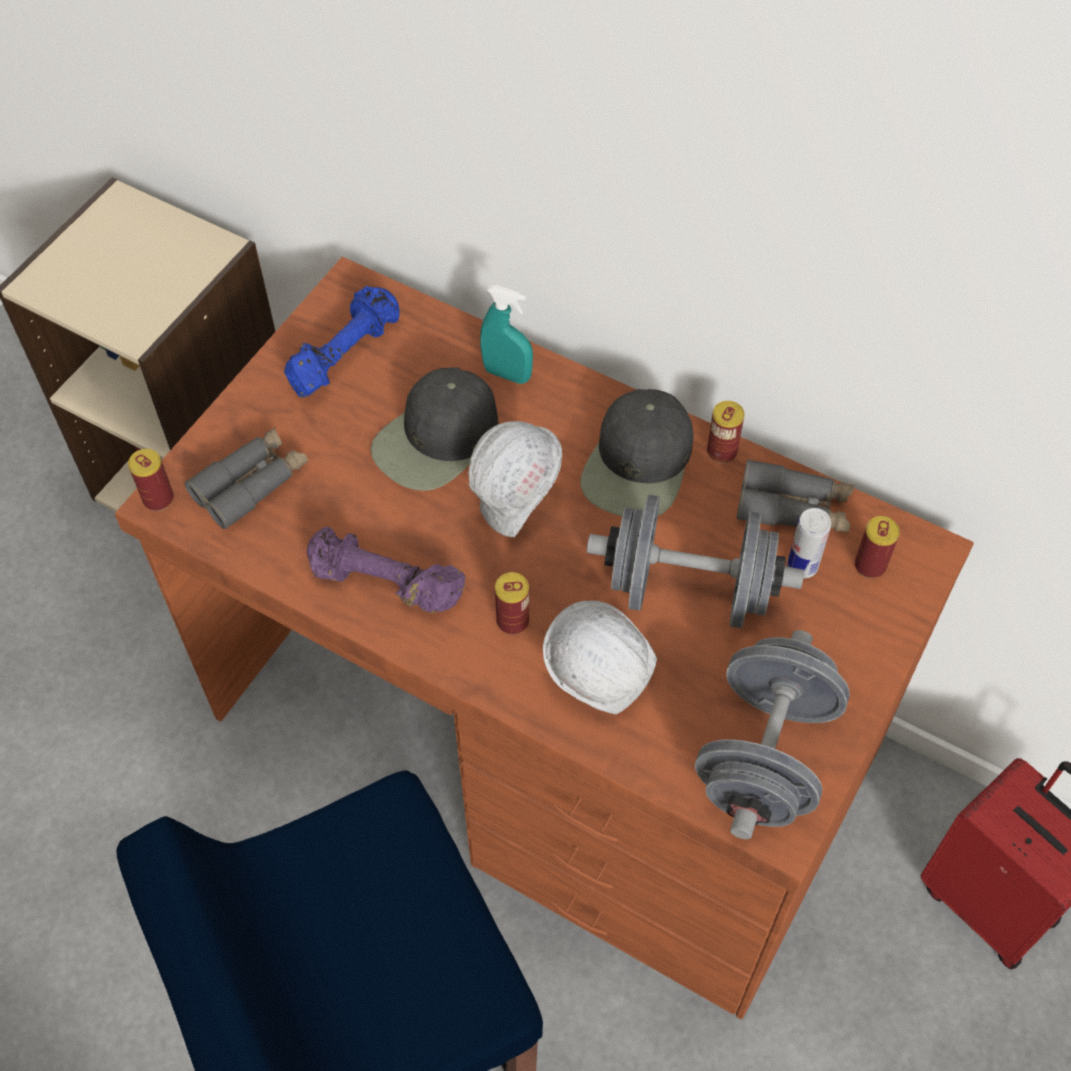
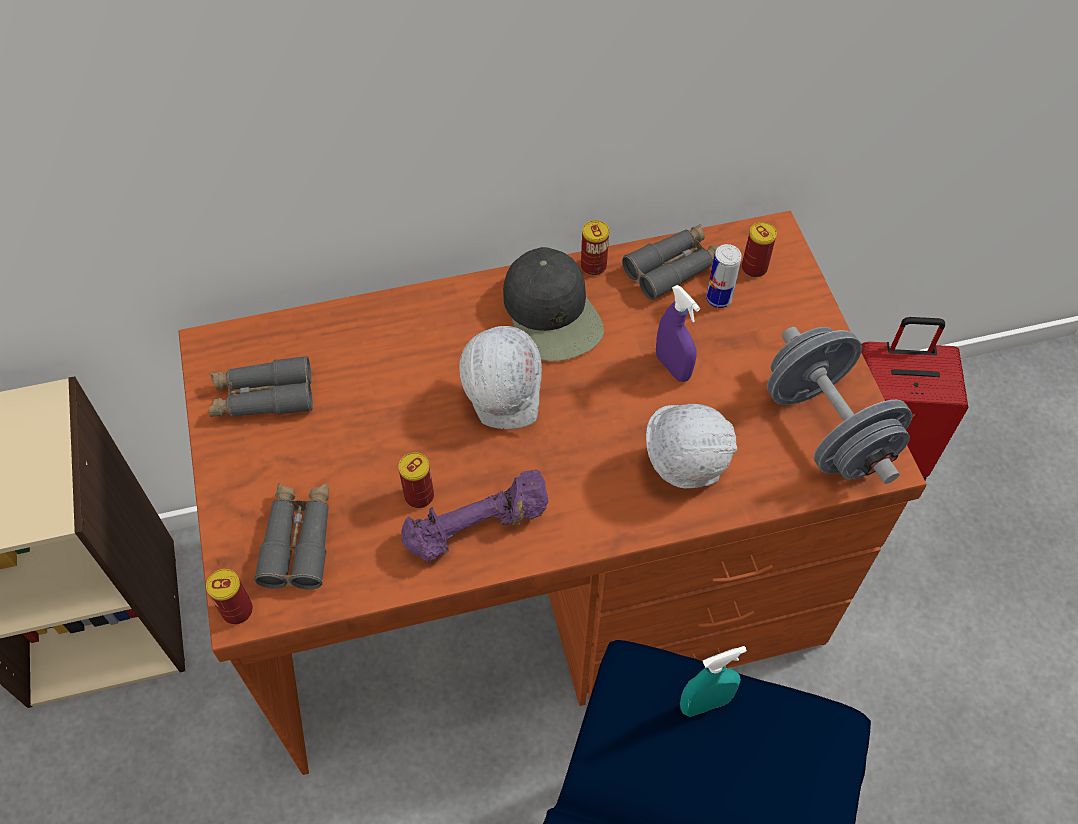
camera: 45 degrees left, 0 degrees up
blue dumbbell [284,286,400,398] -> grey binoculars [209,356,313,417]
black cap [371,367,499,491] -> none
turquoise spray bottle [480,285,533,384] -> turquoise spray bottle moved to [680,646,747,717]
can [495,572,529,634] -> can moved to [398,452,434,508]
grey dumbbell [587,494,804,628] -> purple spray bottle [656,285,700,382]

